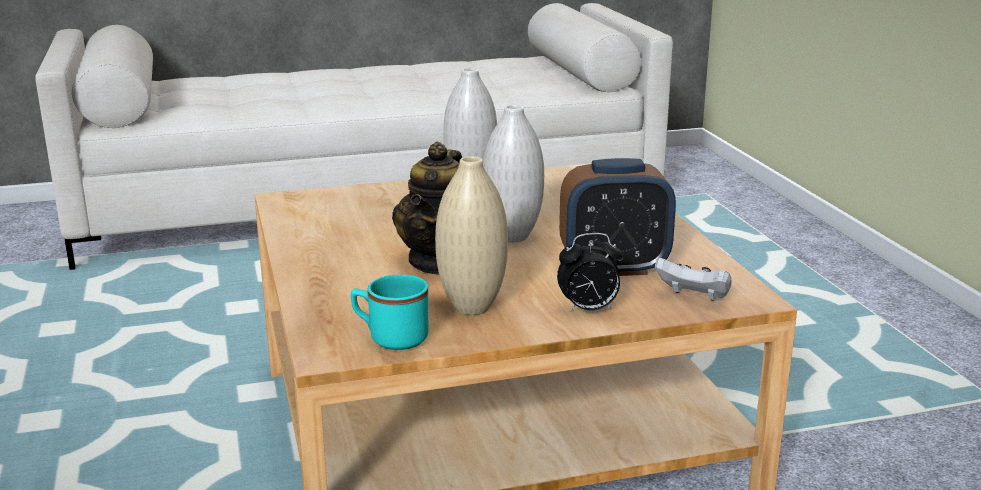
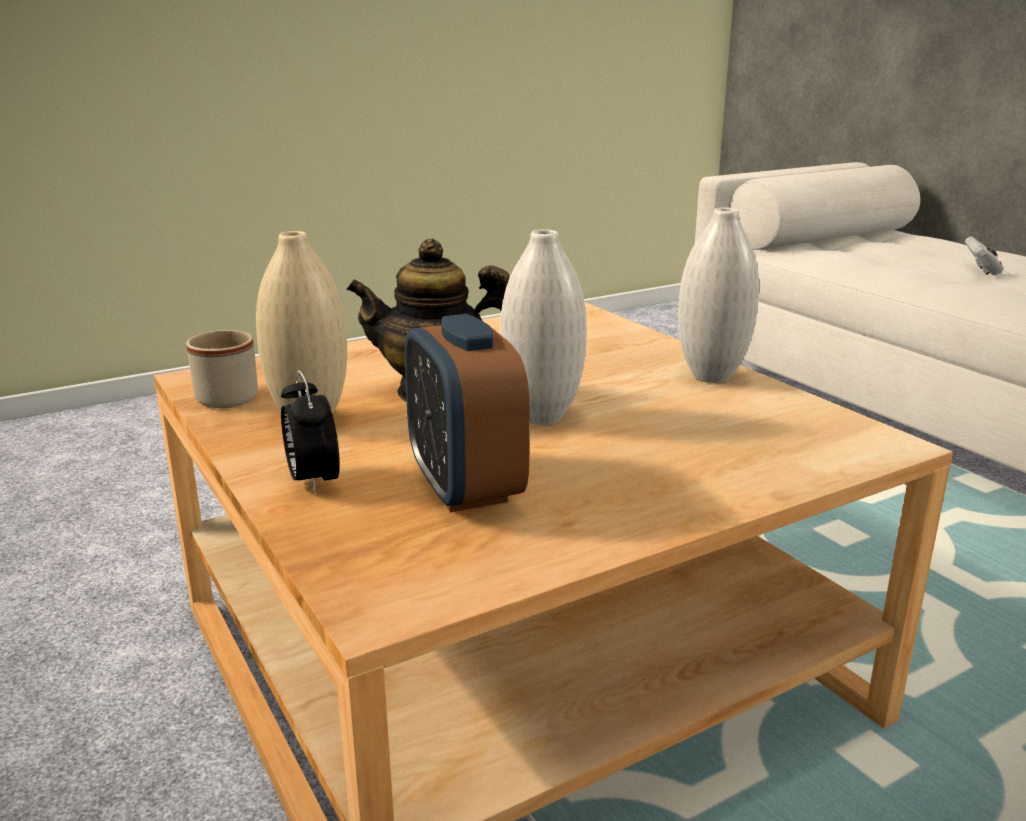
camera: 75 degrees right, 0 degrees up
turquoise mug [351,275,429,350] -> beige mug [186,330,258,408]
white game controller [655,258,732,301] -> white game controller moved to [965,236,1003,275]

